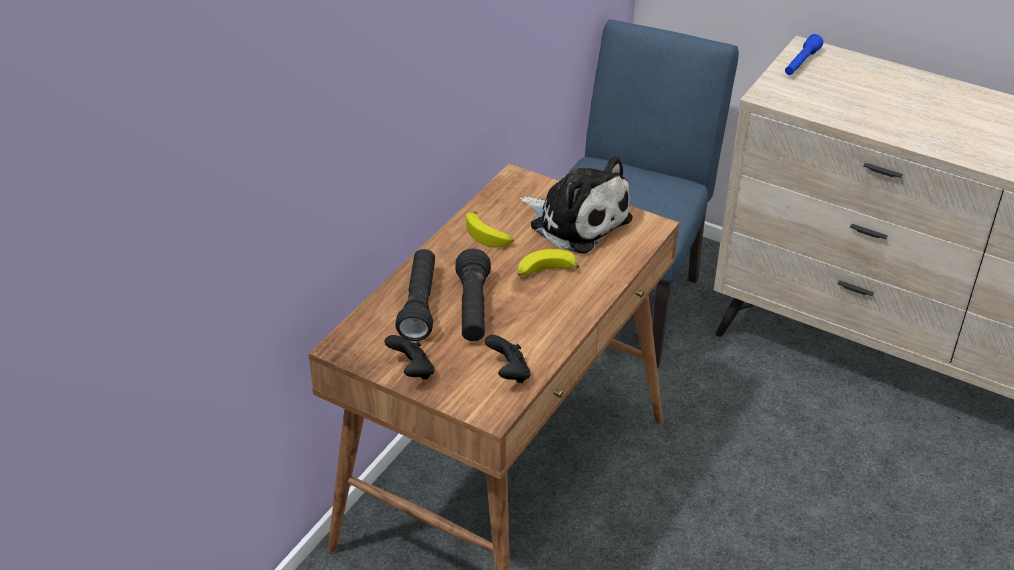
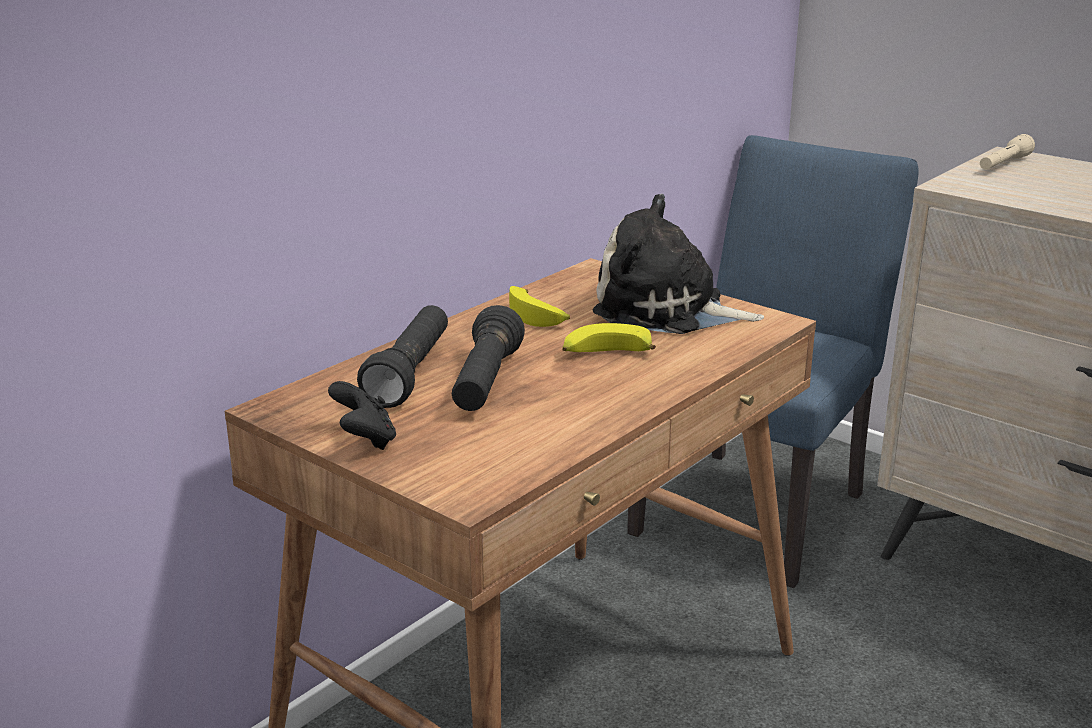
camera: 10 degrees right, 15 degrees down
black game controller [485,335,531,383] -> none
plush toy [519,156,633,254] -> plush toy turned 150 degrees clockwise [593,194,764,334]
blue flashlight [785,34,823,75] -> beige flashlight [980,134,1035,170]

